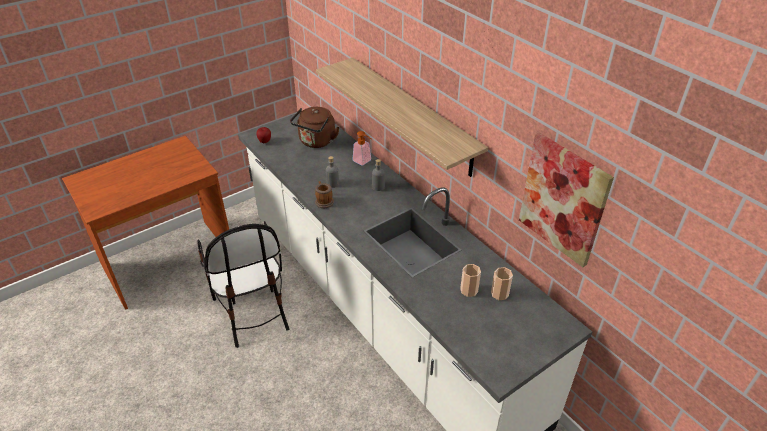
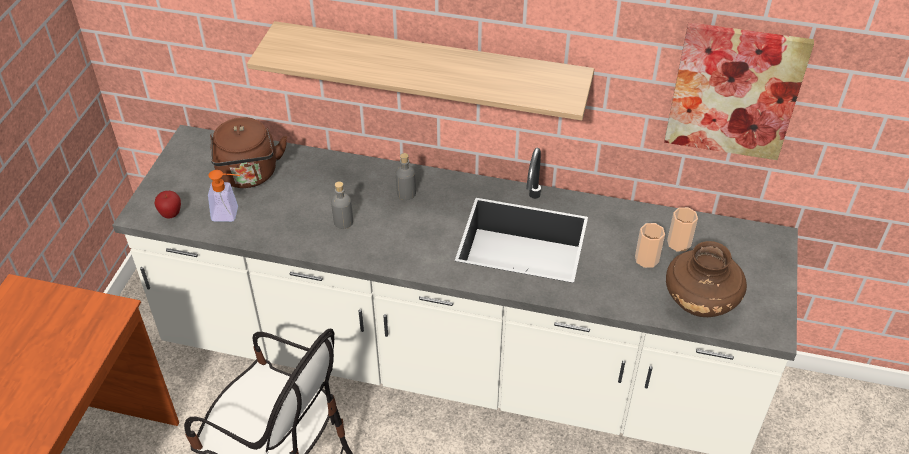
camera: 40 degrees left, 5 degrees up
mug [315,181,334,208] -> none
soap dispenser [352,131,372,166] -> soap dispenser moved to [208,170,240,222]
none -> brown vase [666,241,747,317]

